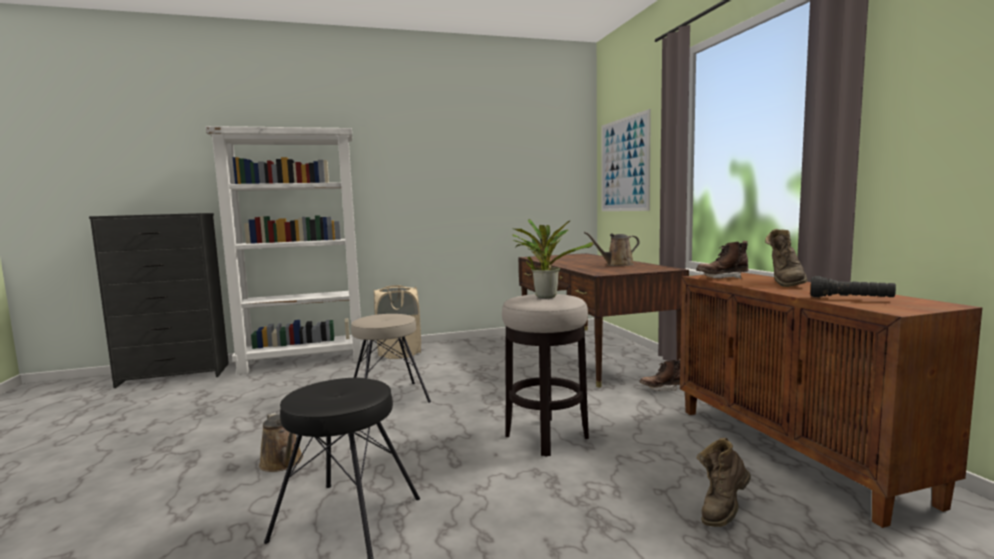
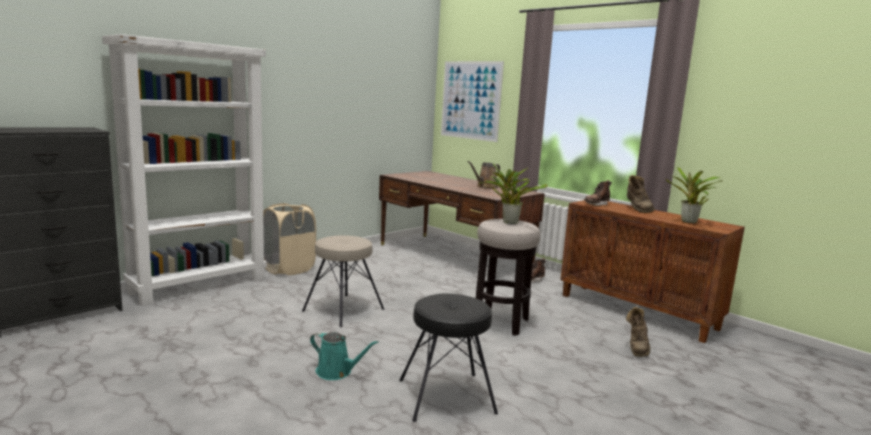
camera: 30 degrees left, 5 degrees up
brown watering can [259,412,303,472] -> turquoise watering can [310,332,378,380]
black flashlight [810,276,896,297] -> potted plant [666,167,722,223]

